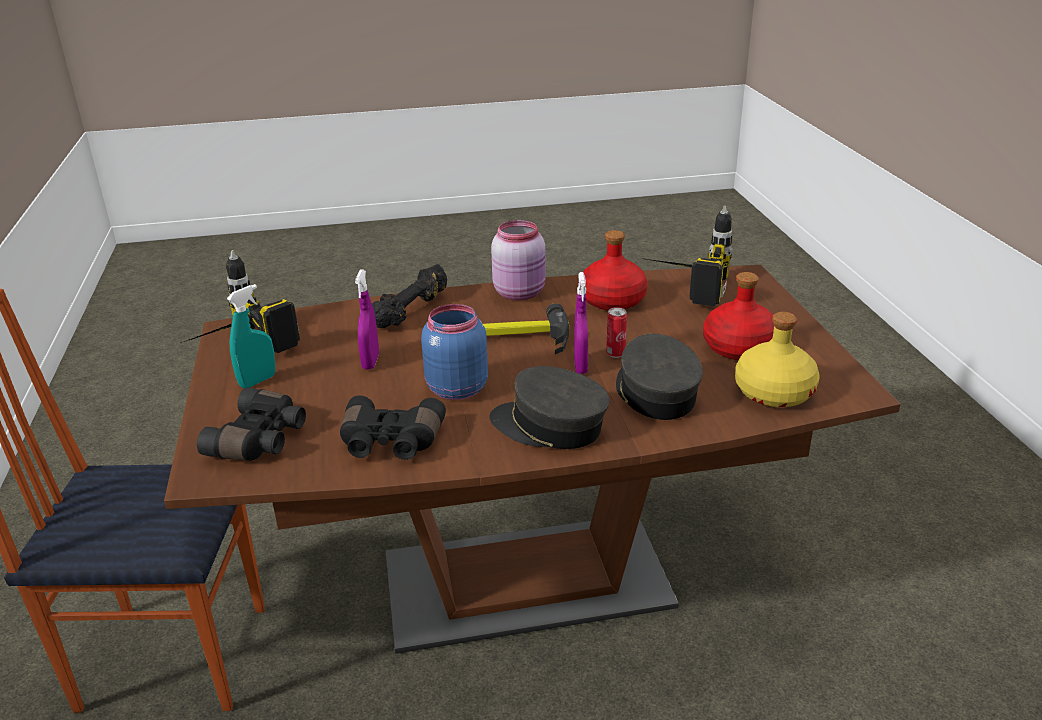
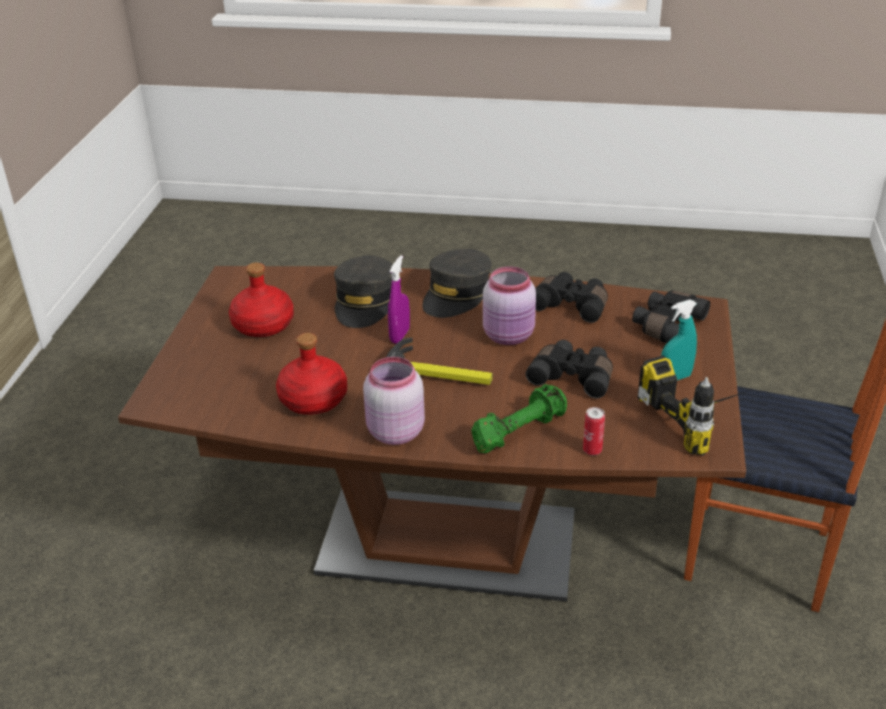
camera: 160 degrees left, 5 degrees up
purple spray bottle [355,269,379,370] -> black binoculars [525,340,613,398]
black dumbbell [372,264,447,328] -> green dumbbell [471,384,567,453]
blue jar [421,304,488,400] -> pink jar [483,267,536,345]
grey cap [489,366,610,449] -> grey cap turned 75 degrees clockwise [423,249,491,318]
can [606,307,627,358] -> can moved to [583,407,605,455]
power drill [641,206,732,306] -> none
yellow bottle [735,312,820,407] -> none

